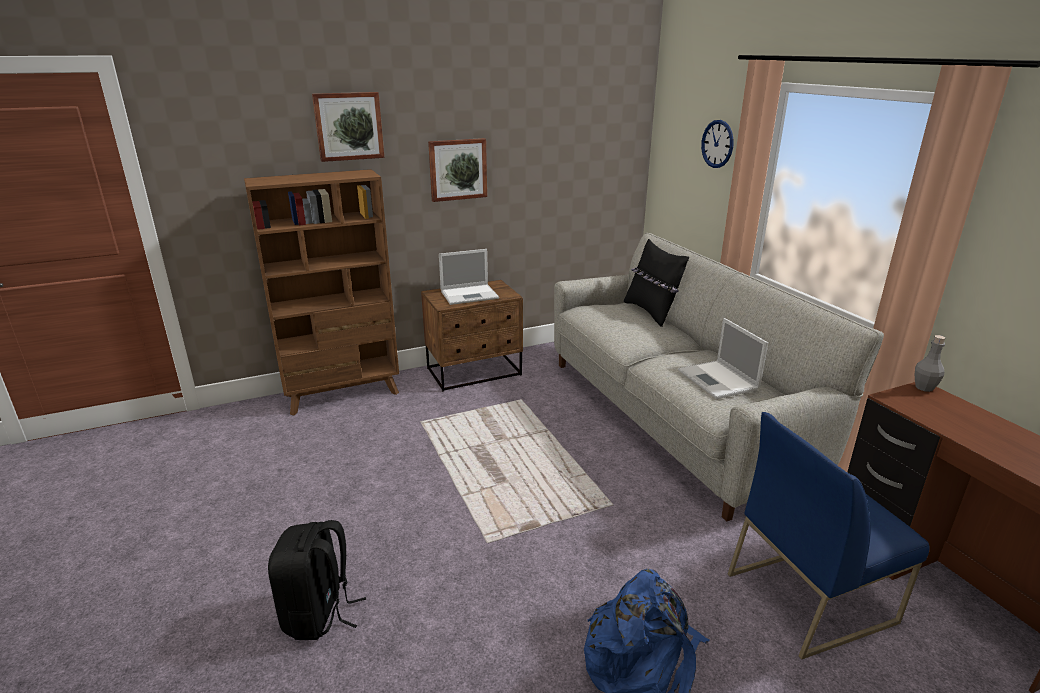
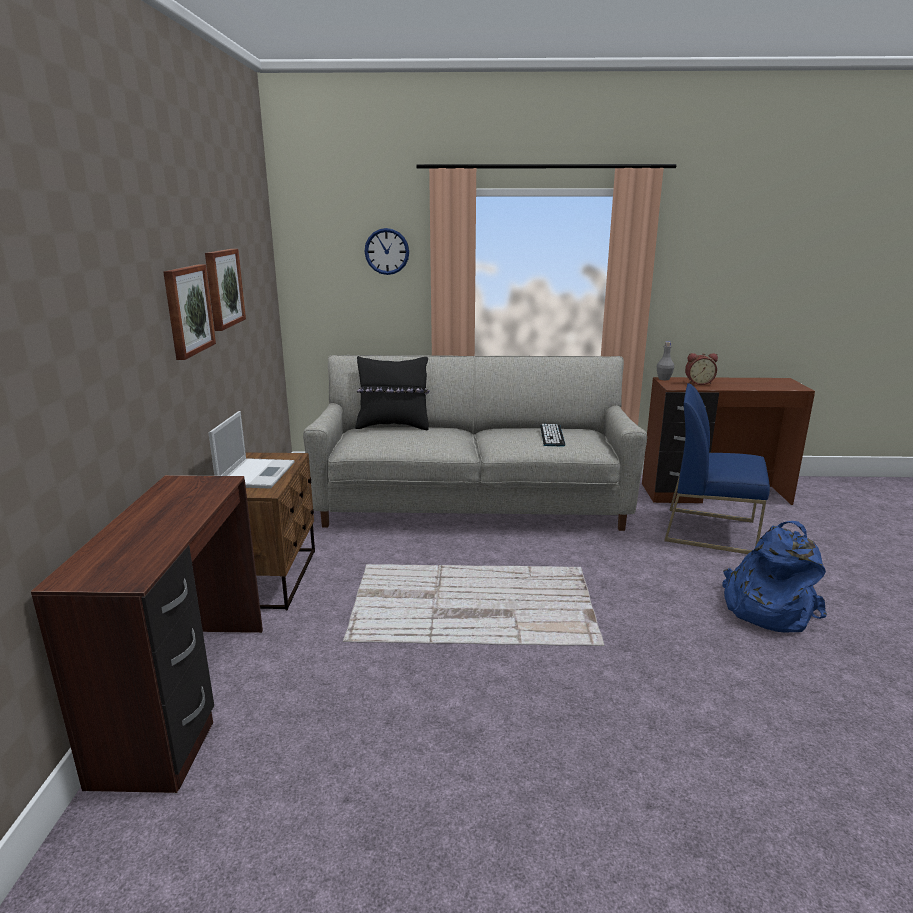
camera: 65 degrees left, 5 degrees down
brown bookcase [244,169,399,415] -> brown desk [31,475,263,794]
black backpack [268,520,366,640] -> none
picture [312,92,384,162] -> picture moved to [205,249,246,331]
laptop [678,318,768,399] -> keyboard [540,424,565,446]
blue chair [728,412,930,660] -> blue chair turned 105 degrees clockwise [664,383,770,554]
none -> alarm clock [685,353,718,385]

